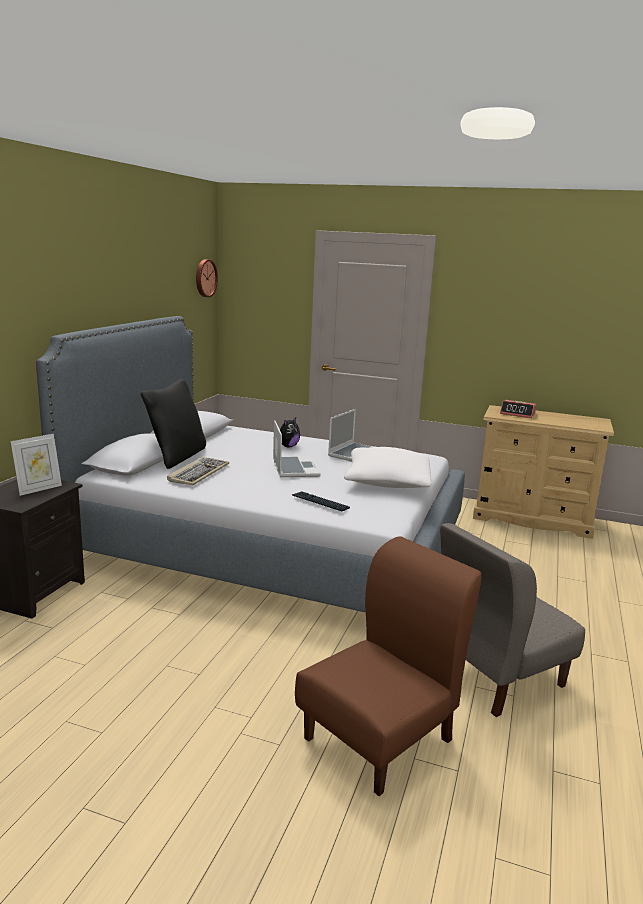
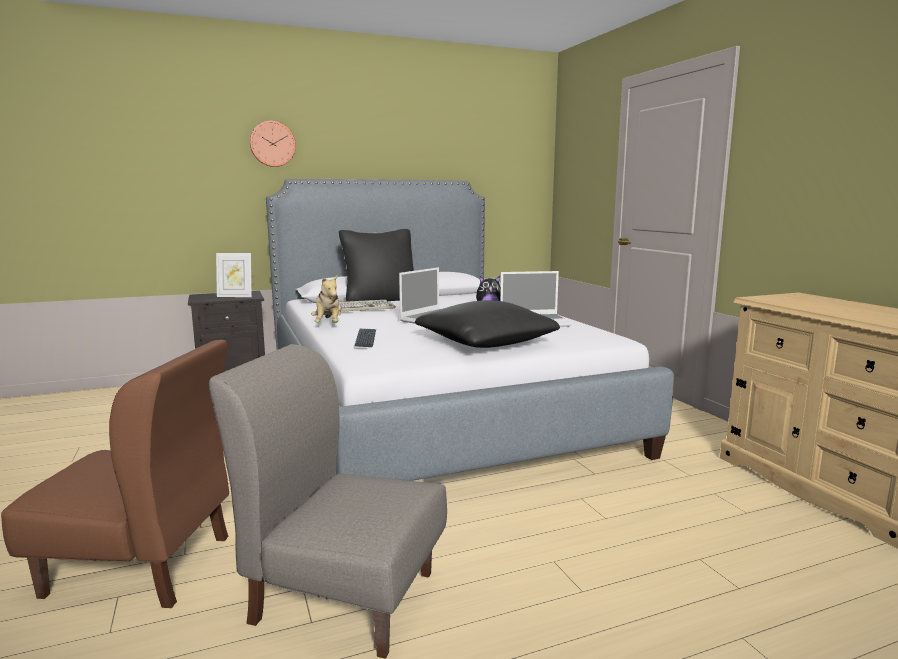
camera: 50 degrees right, 5 degrees down
wall clock [196,259,218,297] -> wall clock moved to [250,121,296,167]
white pillow [344,447,431,488] -> black pillow [415,300,560,348]
alarm clock [500,400,536,418] -> none
none -> plush toy [311,275,342,323]

